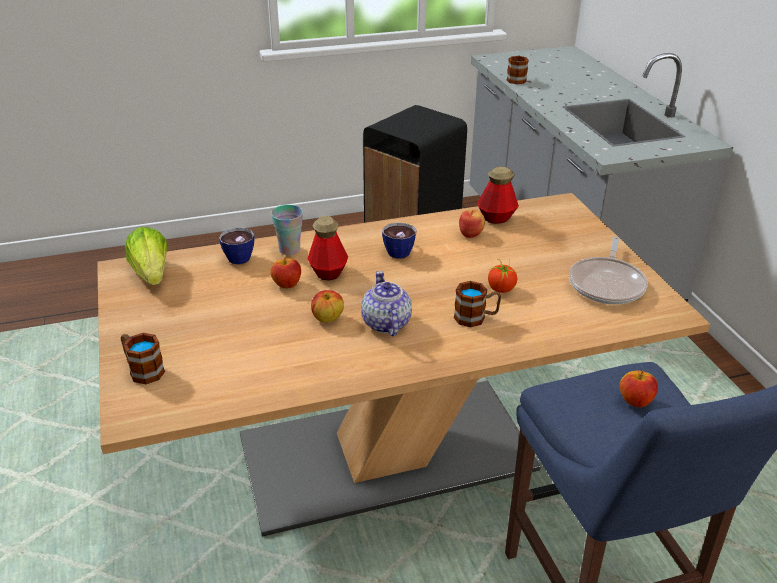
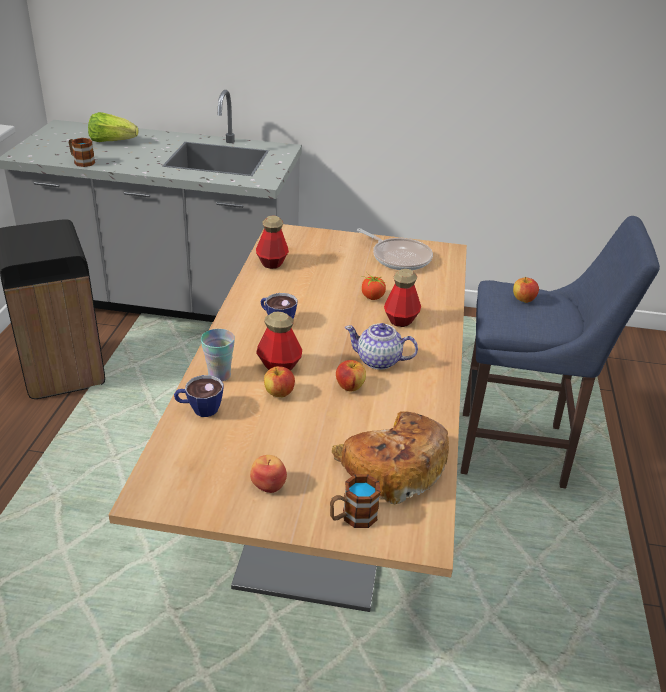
camera: 65 degrees left, 0 degrees up
lettuce [125,227,168,285] -> lettuce moved to [88,112,139,142]
mug [454,281,501,327] -> bottle [384,269,421,327]
apple [459,209,485,238] -> apple moved to [250,455,287,493]
none -> bread [332,411,449,504]

